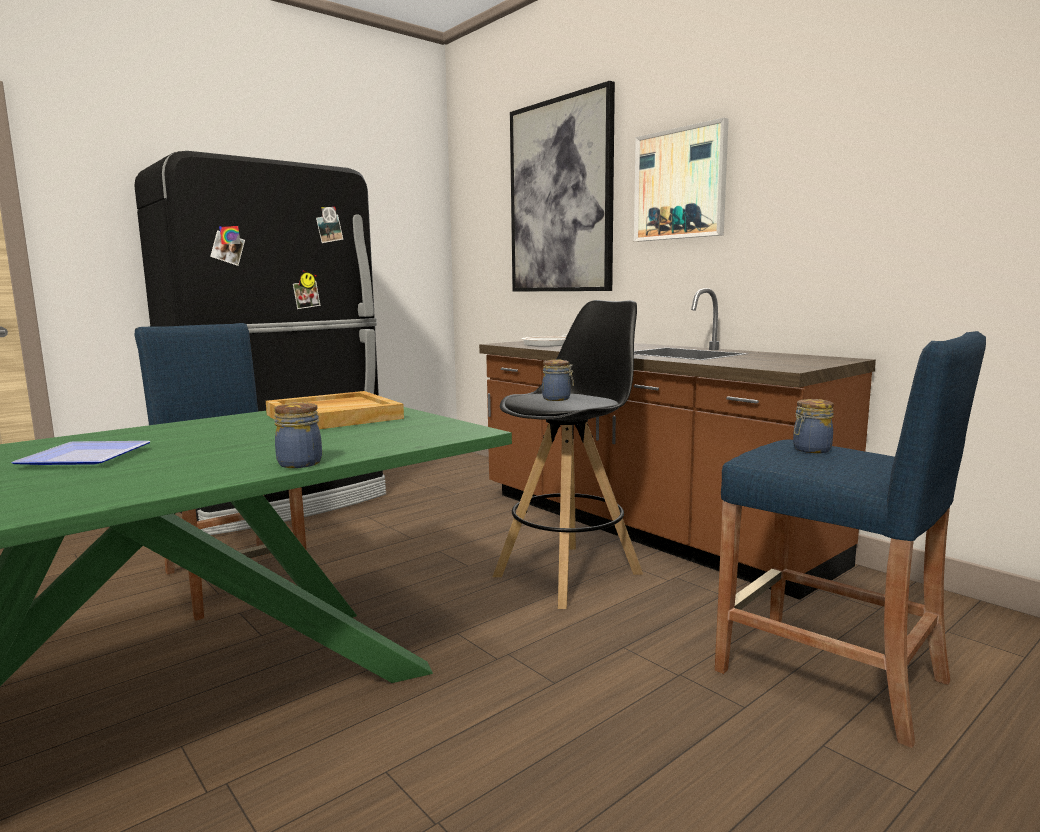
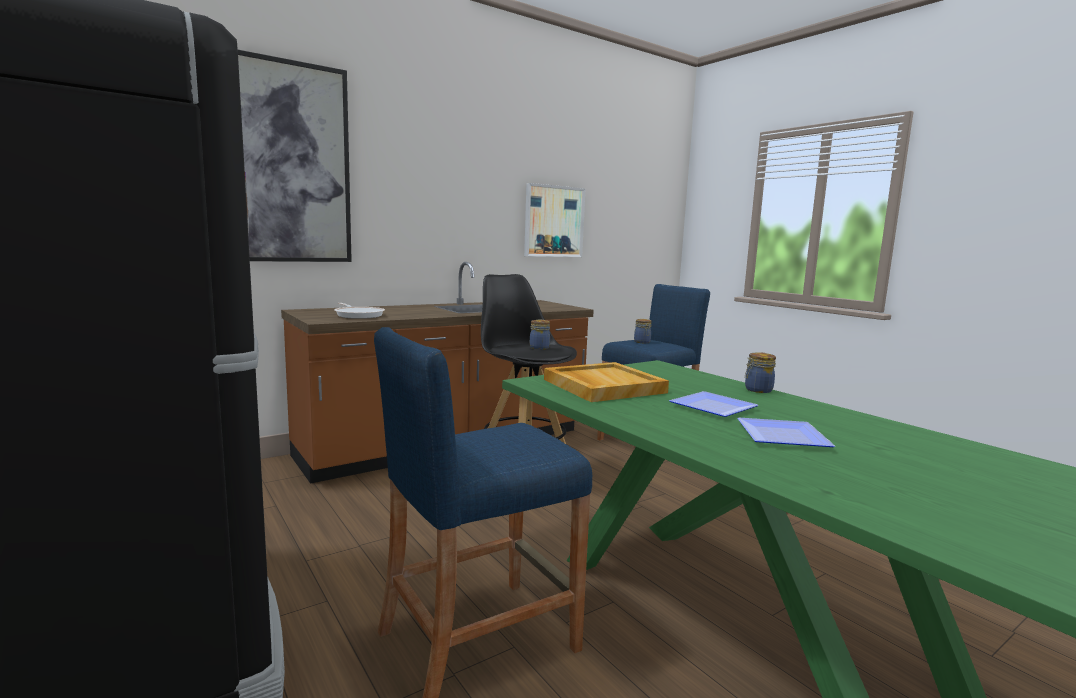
camera: 85 degrees left, 0 degrees up
picture [634,117,729,242] -> picture moved to [524,183,585,257]
none -> plate [669,391,758,417]

